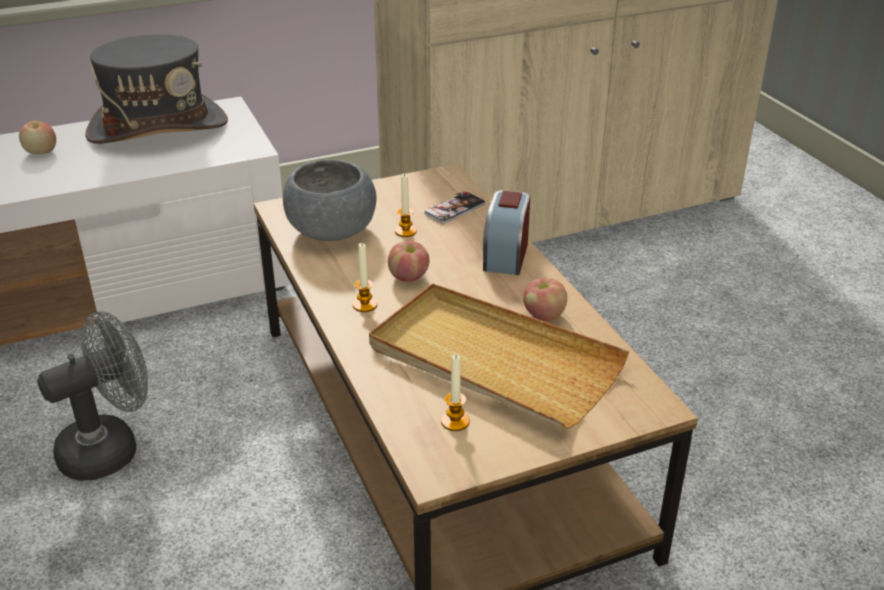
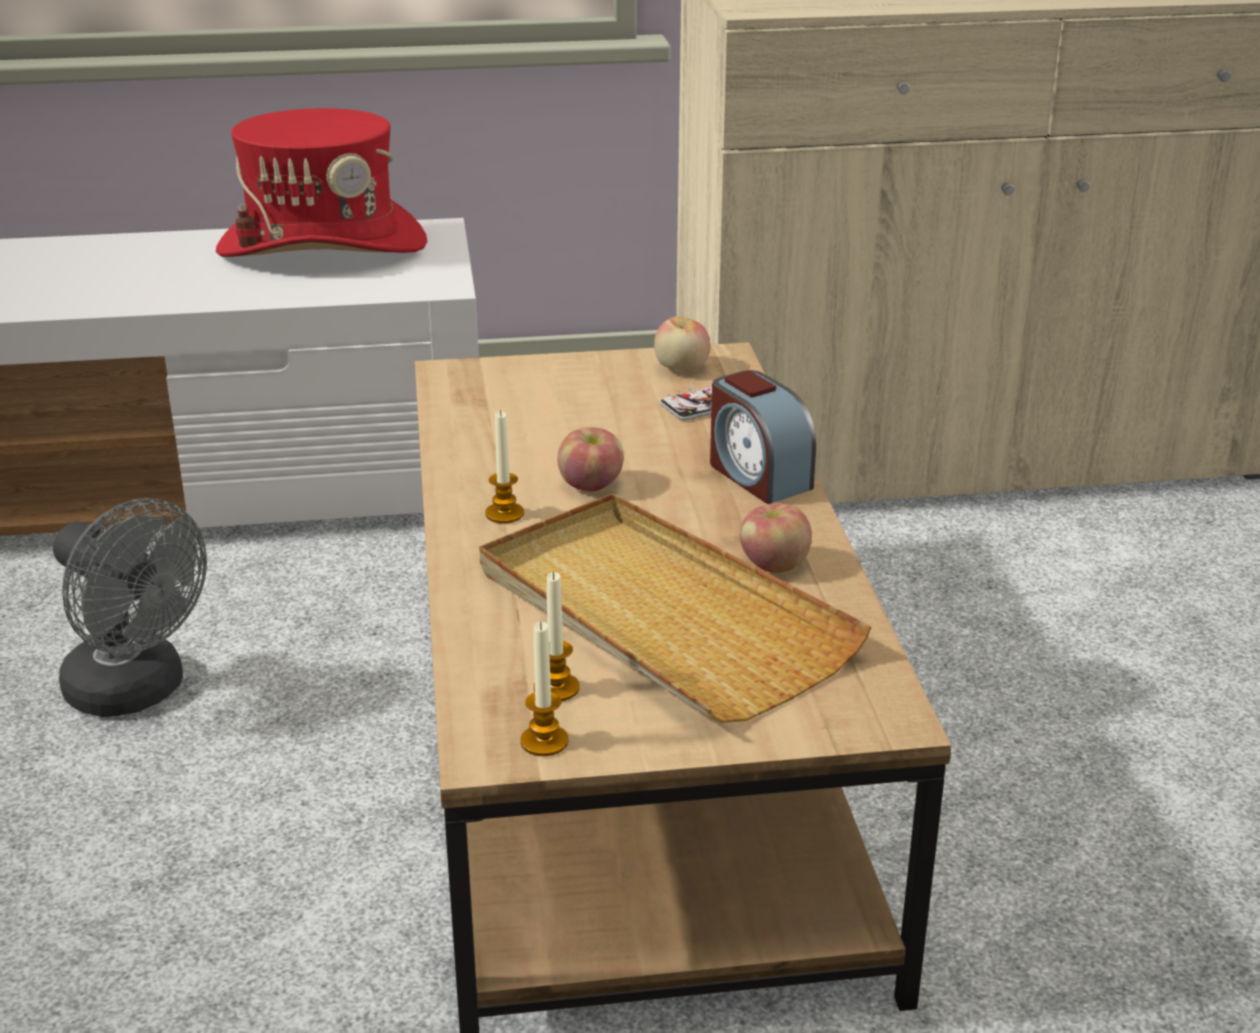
camera: 15 degrees right, 5 degrees down
apple [19,121,56,154] -> apple moved to [654,316,710,371]
grey fan [37,311,148,481] -> grey fan turned 60 degrees clockwise [53,498,207,717]
grey hat [85,34,228,144] -> red hat [216,108,427,257]
grey bowl [283,159,376,241] -> none
candle [395,173,417,237] -> candle moved to [520,622,568,756]
alarm clock [483,190,530,275] -> alarm clock turned 60 degrees counterclockwise [710,370,816,504]

